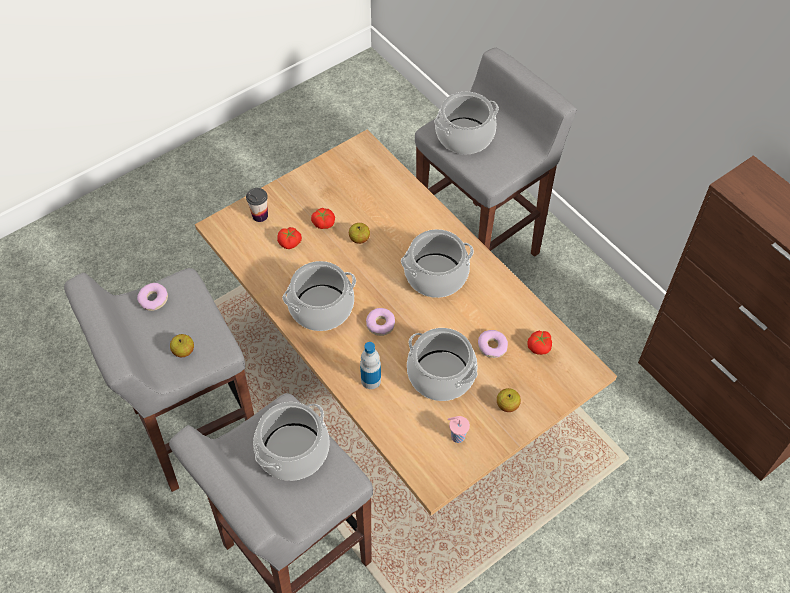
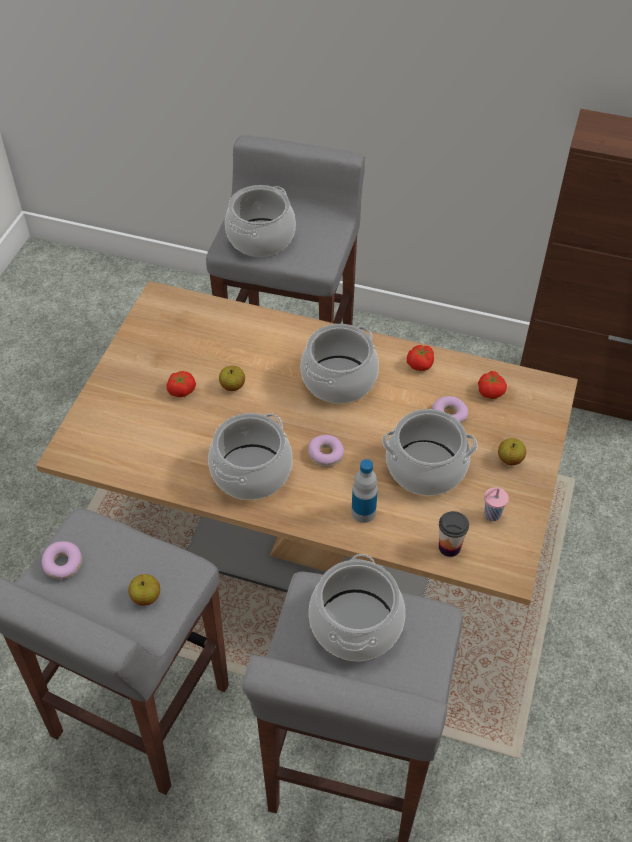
camera: 35 degrees left, 5 degrees down
cup [246,188,268,222] -> cup moved to [439,511,469,557]
tomato [277,227,302,249] -> tomato moved to [407,345,434,371]

